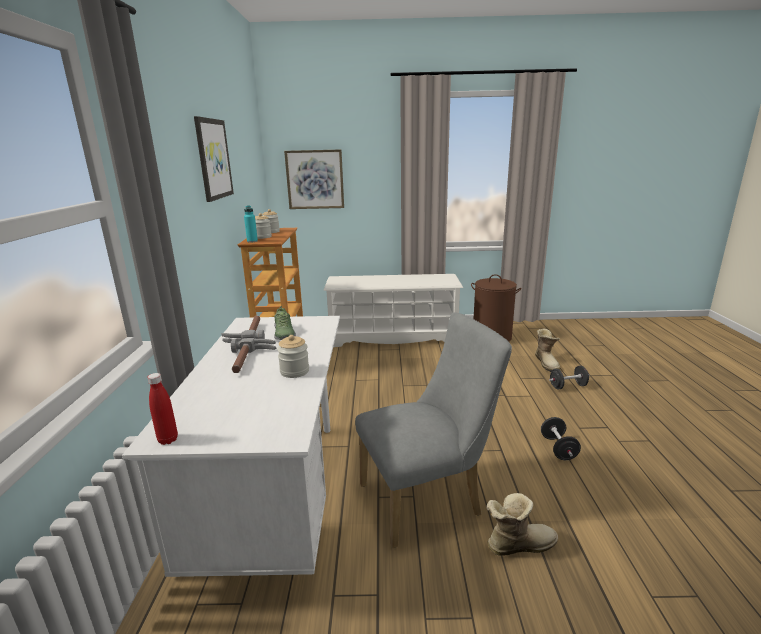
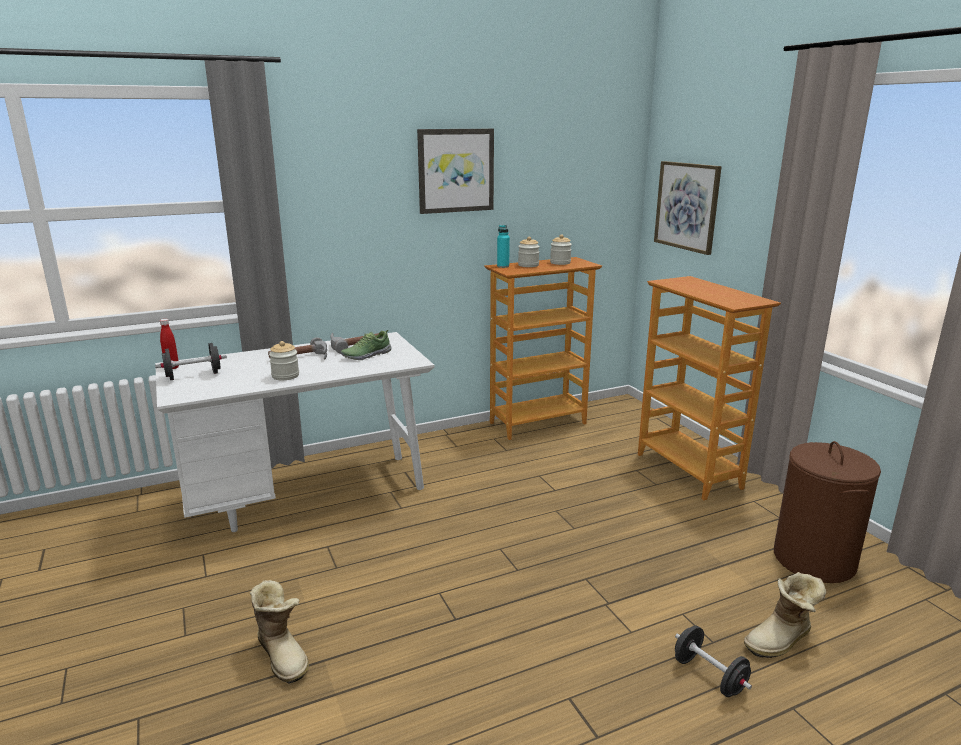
camera: 65 degrees right, 0 degrees up
white shoe rack [323,274,463,347] -> bookcase [638,276,781,500]
grey chair [355,312,512,548] -> none
black dumbbell [541,417,581,460] -> black dumbbell moved to [155,343,227,380]

